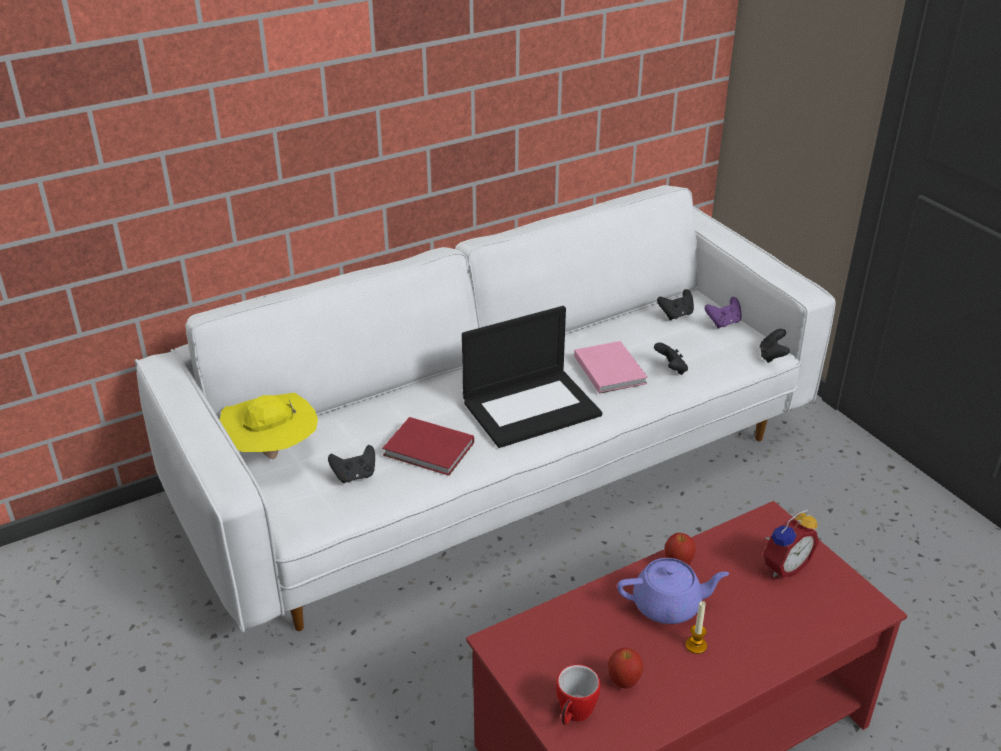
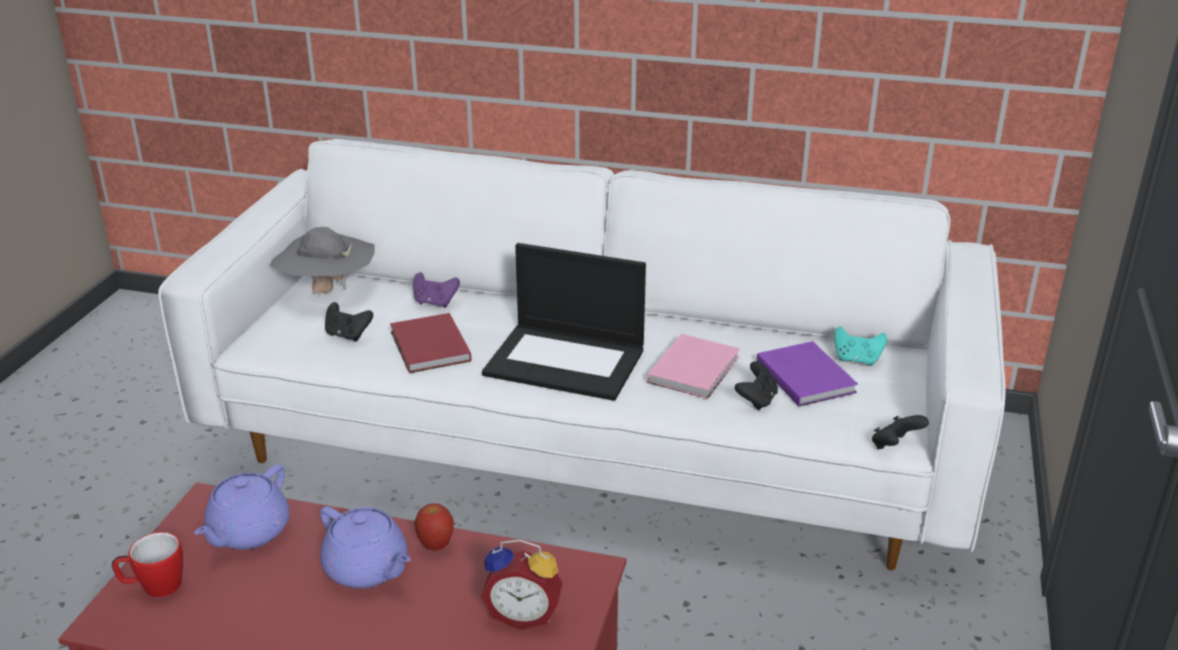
camera: 45 degrees right, 5 degrees down
yellow hat [220,393,318,459] -> grey hat [270,227,375,293]
apple [608,648,644,689] -> none
black game controller [657,289,694,320] -> turquoise game controller [834,326,887,366]
candle [685,601,707,654] -> none
purple game controller [705,297,742,328] -> purple game controller moved to [413,272,460,308]
none -> purple teapot [194,464,290,550]
none -> purple book [757,341,858,407]

